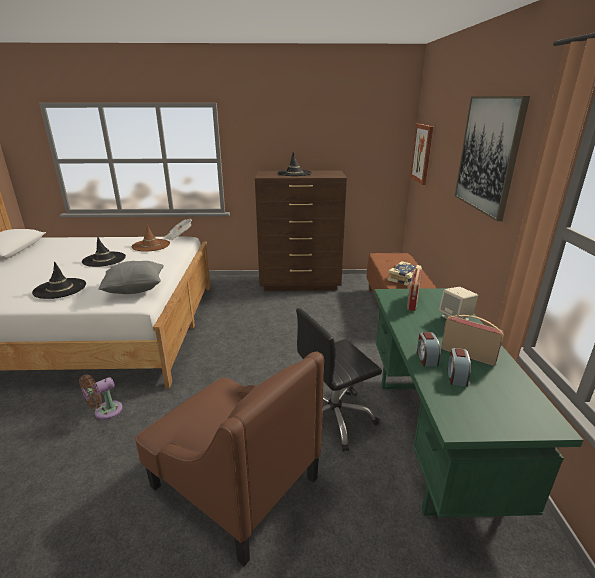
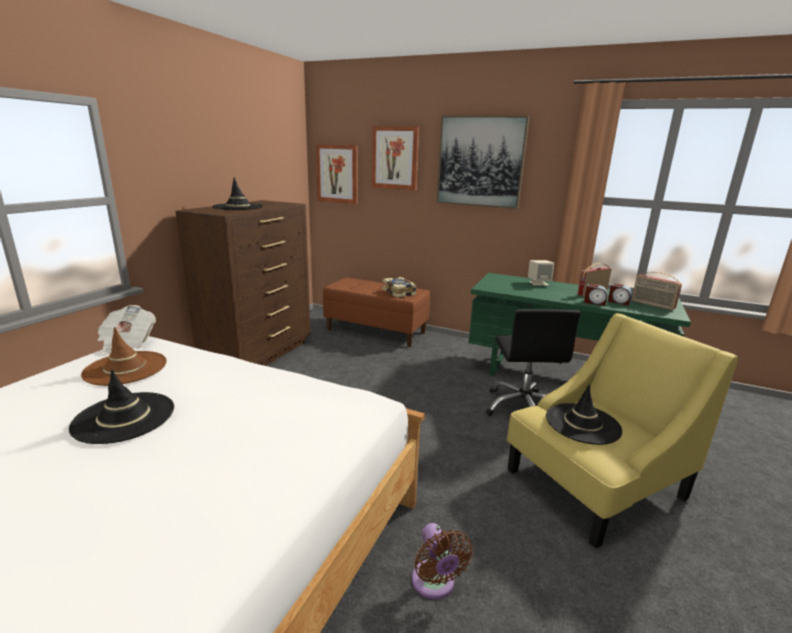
camera: 65 degrees left, 5 degrees down
black hat [32,261,86,299] -> black hat moved to [546,384,622,445]
grey pillow [99,261,164,294] -> none
brown armchair [135,352,324,567] -> yellow armchair [507,313,738,549]
radio [407,268,422,311] -> radio moved to [632,272,682,310]
none -> picture [372,126,419,190]

